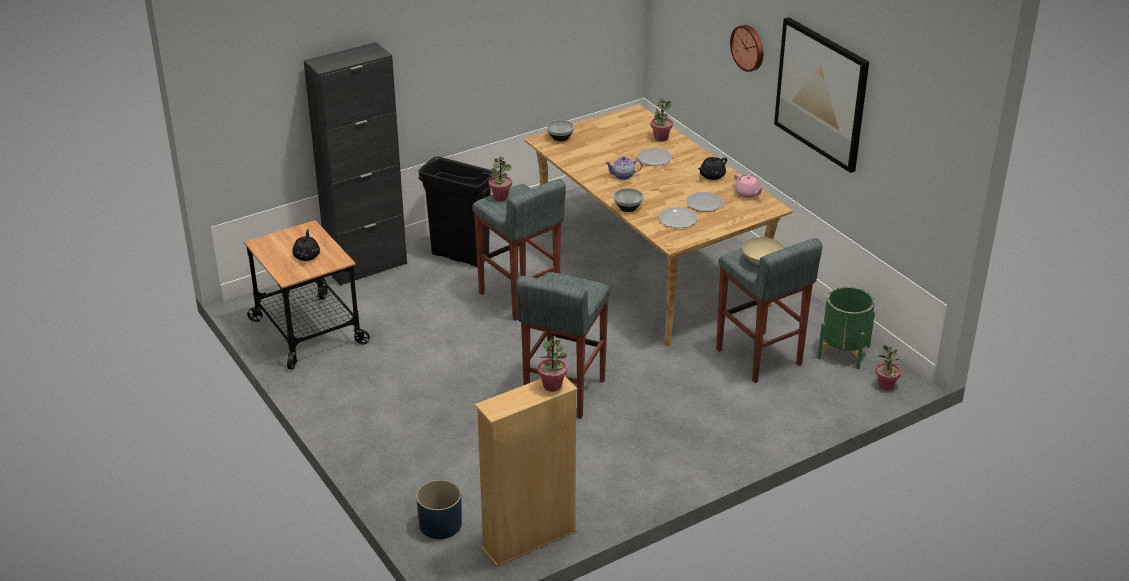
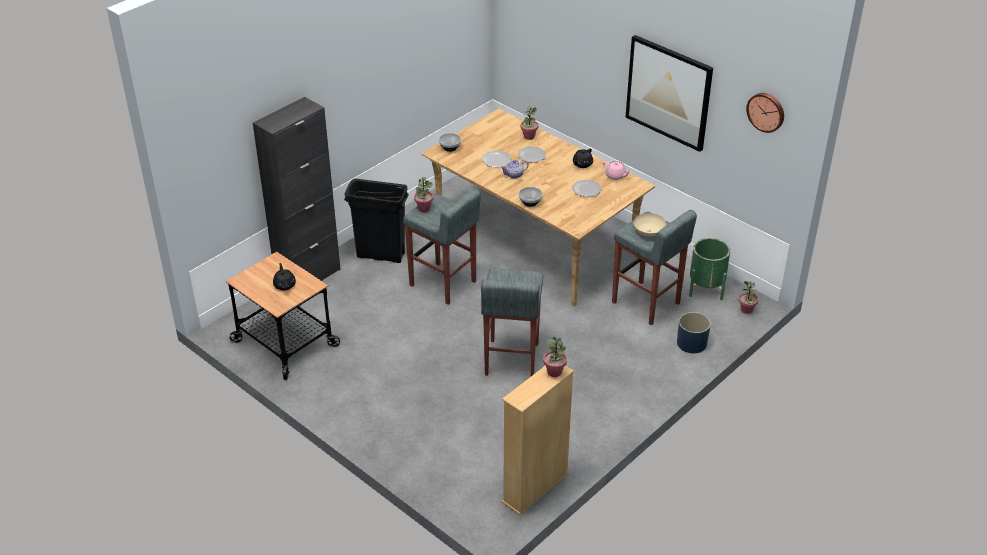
camera: 15 degrees left, 5 degrees up
blue planter [416,480,462,539] -> blue planter moved to [677,312,711,353]
plate [658,207,698,228] -> plate moved to [482,151,512,167]
wall clock [730,25,763,72] -> wall clock moved to [746,93,784,133]

